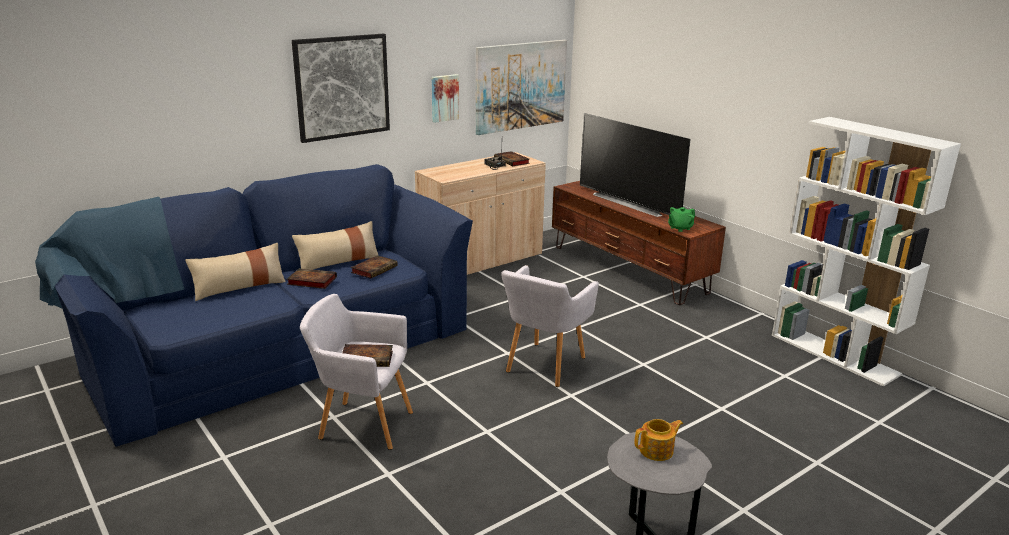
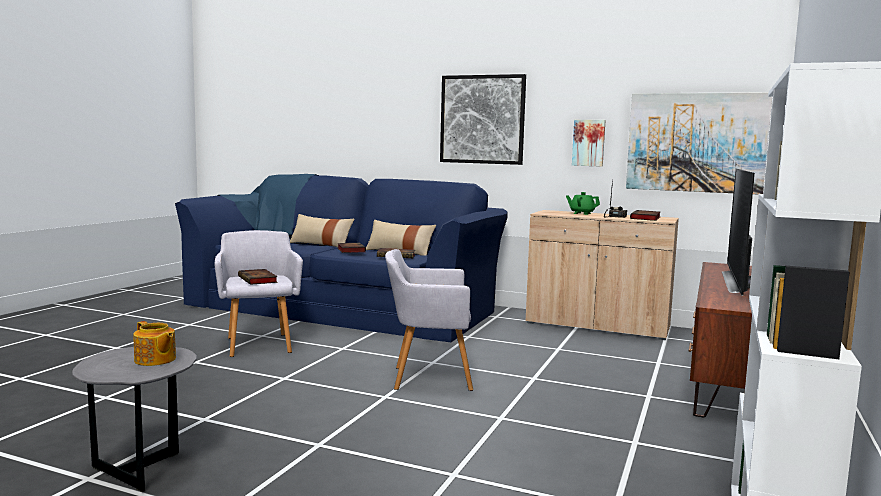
camera: 60 degrees right, 15 degrees down
green teapot [668,207,695,232] -> green teapot moved to [566,192,600,215]

